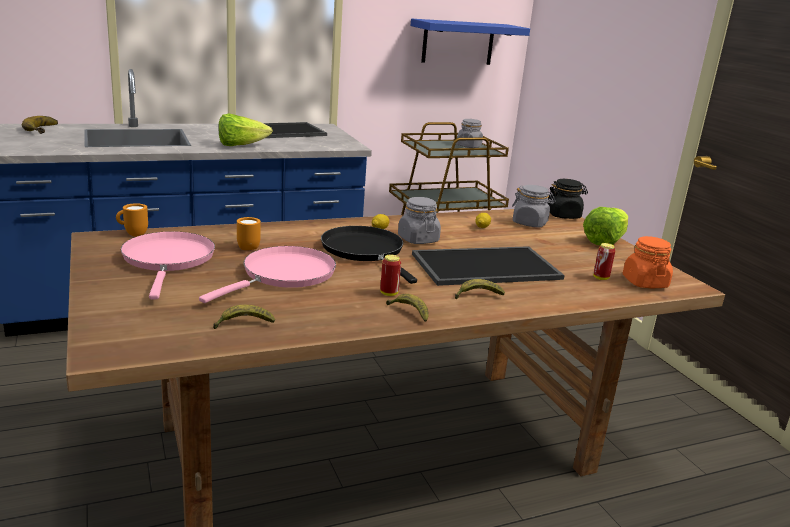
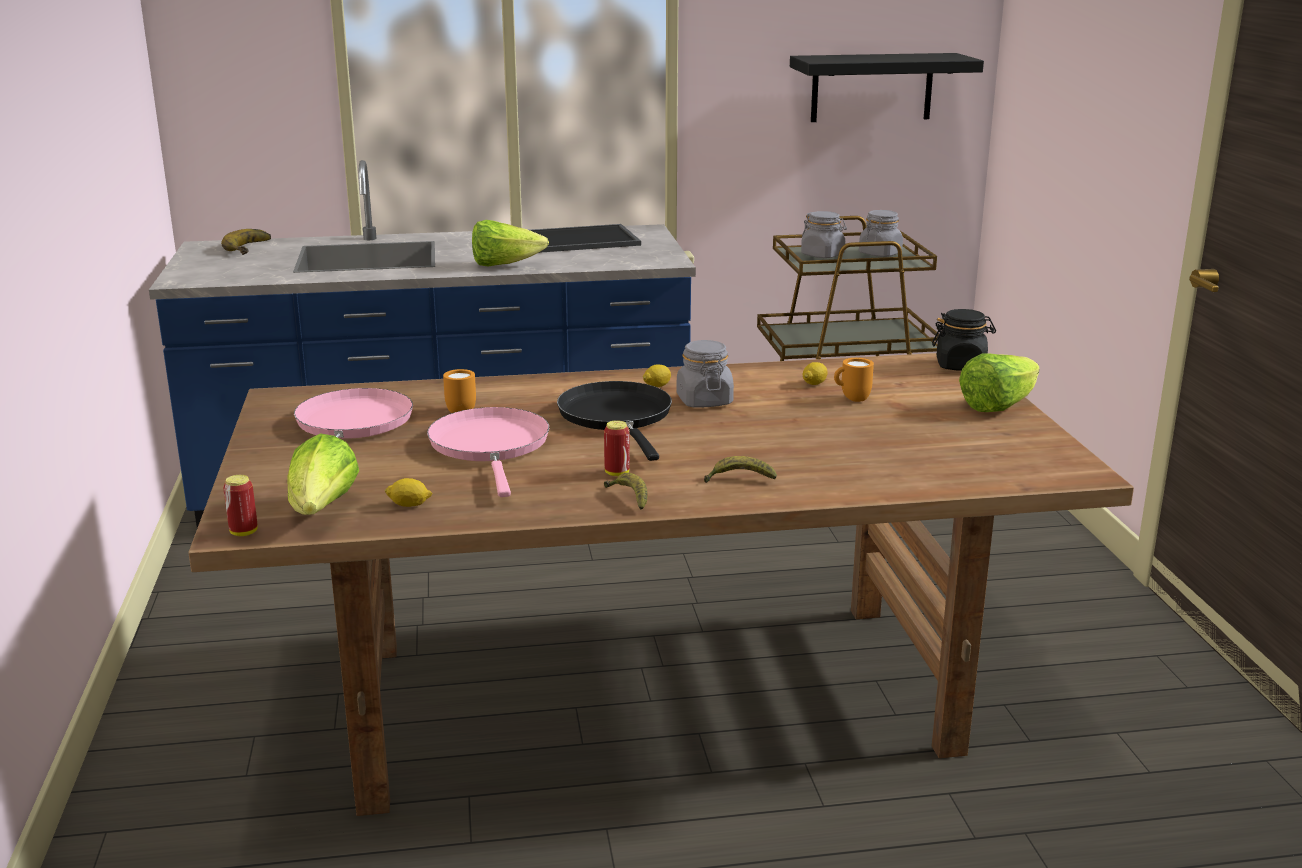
camera: 15 degrees right, 0 degrees up
orange mug [116,203,148,237] -> orange mug moved to [834,358,874,402]
pink frying pan [199,246,336,303] -> pink frying pan turned 60 degrees counterclockwise [427,407,549,497]
banana [213,305,275,329] -> lemon [385,478,433,507]
blue shelf [410,19,530,65] -> black shelf [790,53,984,122]
tray [412,246,565,286] -> none
grey jar [512,185,555,228] -> grey jar moved to [801,211,847,258]
can [593,243,615,280] -> can moved to [223,475,258,536]
orange jar [623,236,673,288] -> none
none -> lettuce [288,433,359,515]

